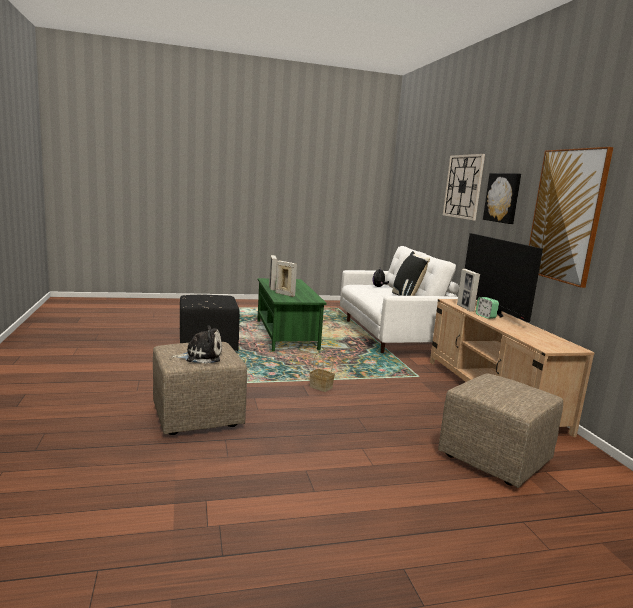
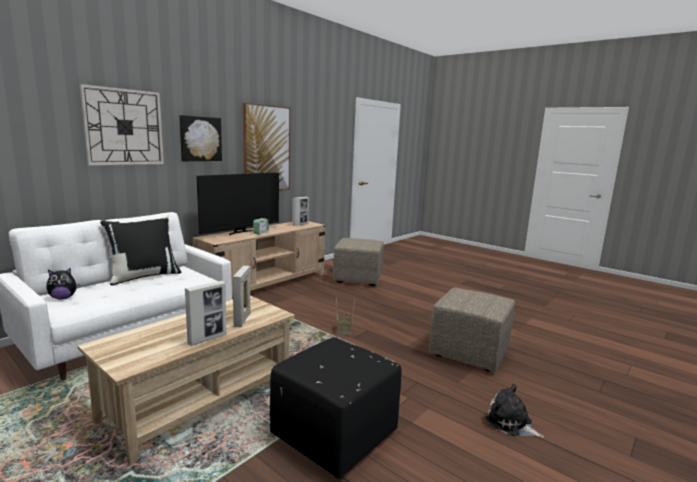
camera: 125 degrees left, 0 degrees up
plush toy [171,325,222,364] -> plush toy moved to [485,384,544,438]
green coffee table [257,278,327,351] -> beige coffee table [77,296,295,465]
picture frame [457,269,480,312] -> picture frame moved to [292,197,309,226]

